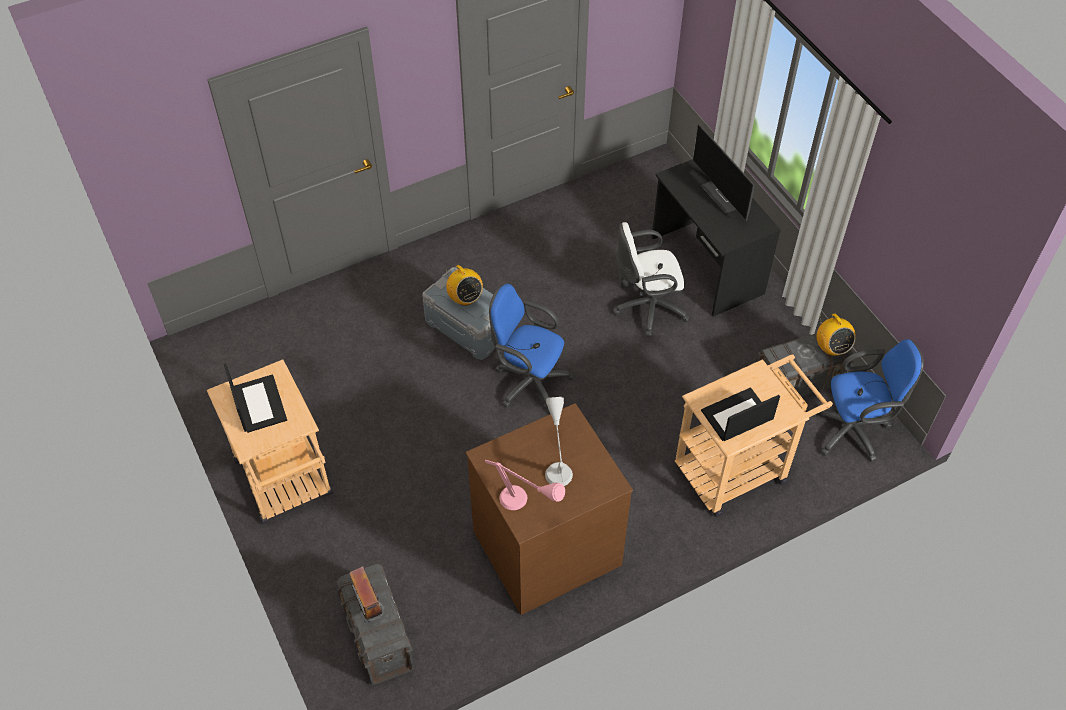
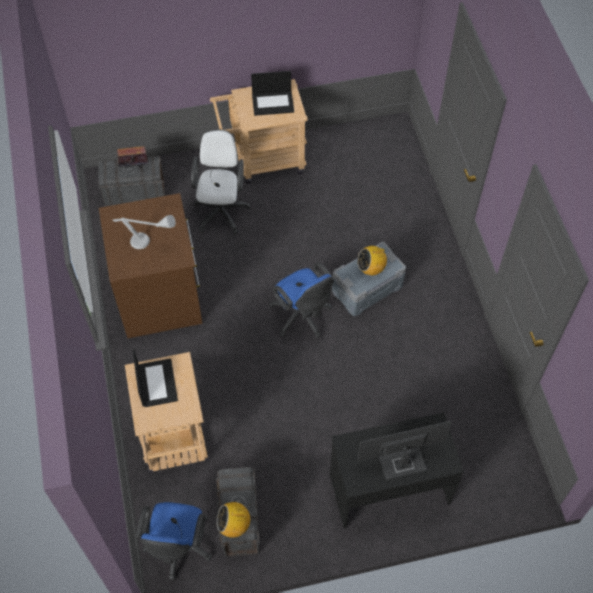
camera: 105 degrees right, 5 degrees up
pink table lamp [485,460,565,510] -> none
blue office chair [489,283,574,414] -> blue office chair turned 105 degrees clockwise [269,262,334,338]
white office chair [613,222,689,337] -> white office chair moved to [191,130,250,234]

